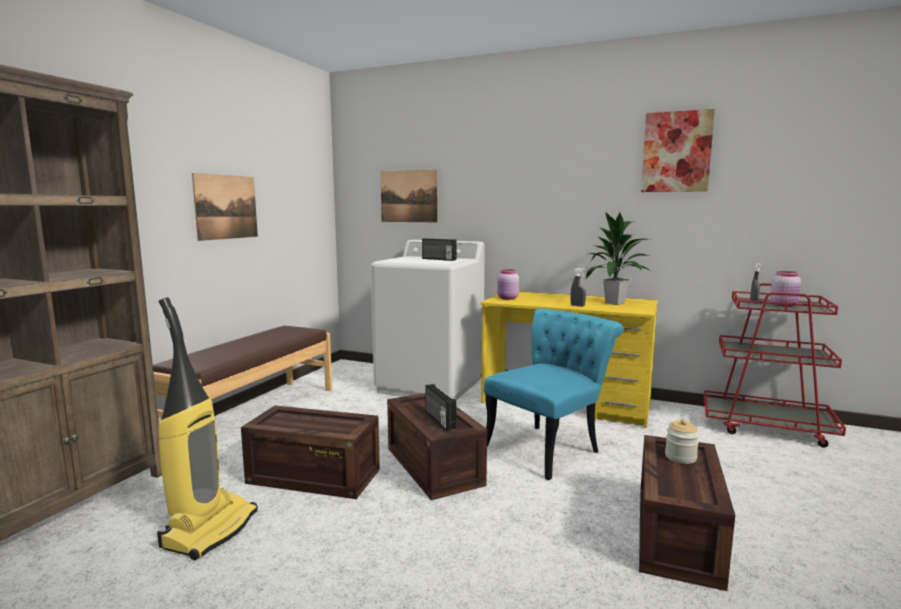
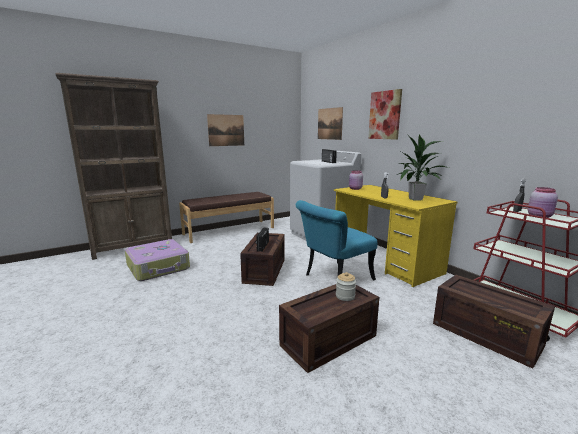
camera: 35 degrees right, 5 degrees up
vacuum cleaner [157,297,258,560] -> suitcase [125,239,190,281]
crate [241,406,380,499] -> crate moved to [433,275,555,369]
turquoise chair [484,308,624,480] -> turquoise chair turned 150 degrees clockwise [296,200,377,280]
picture [641,109,715,192] -> picture moved to [368,89,402,140]

